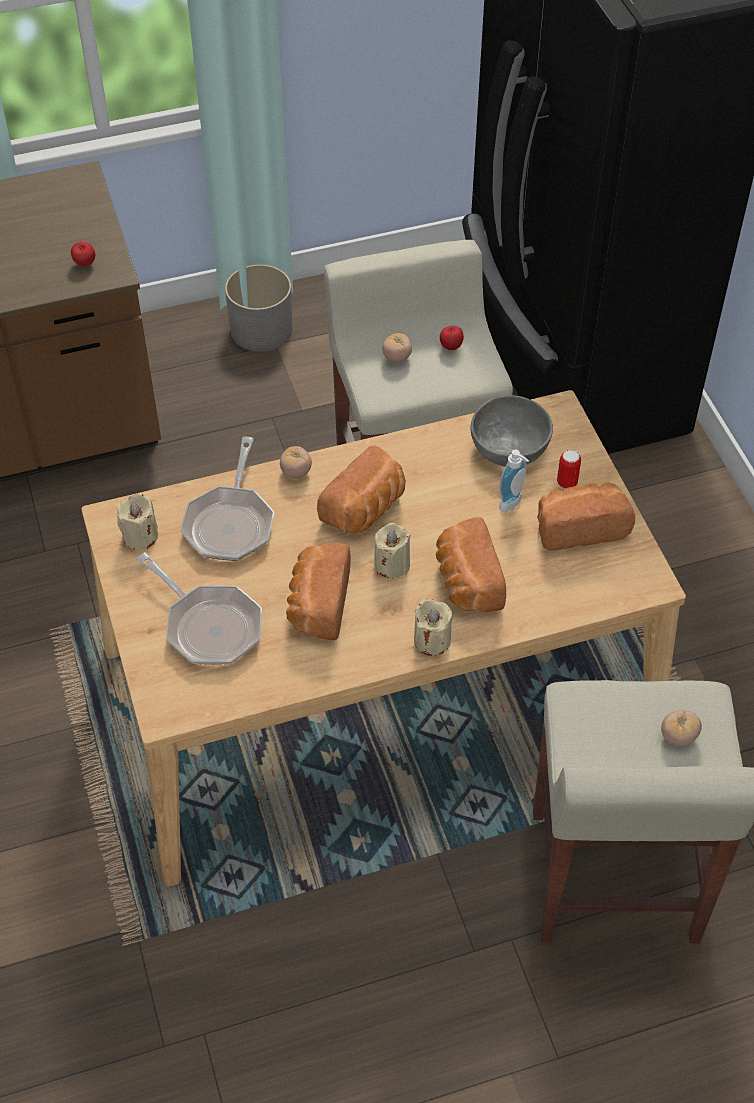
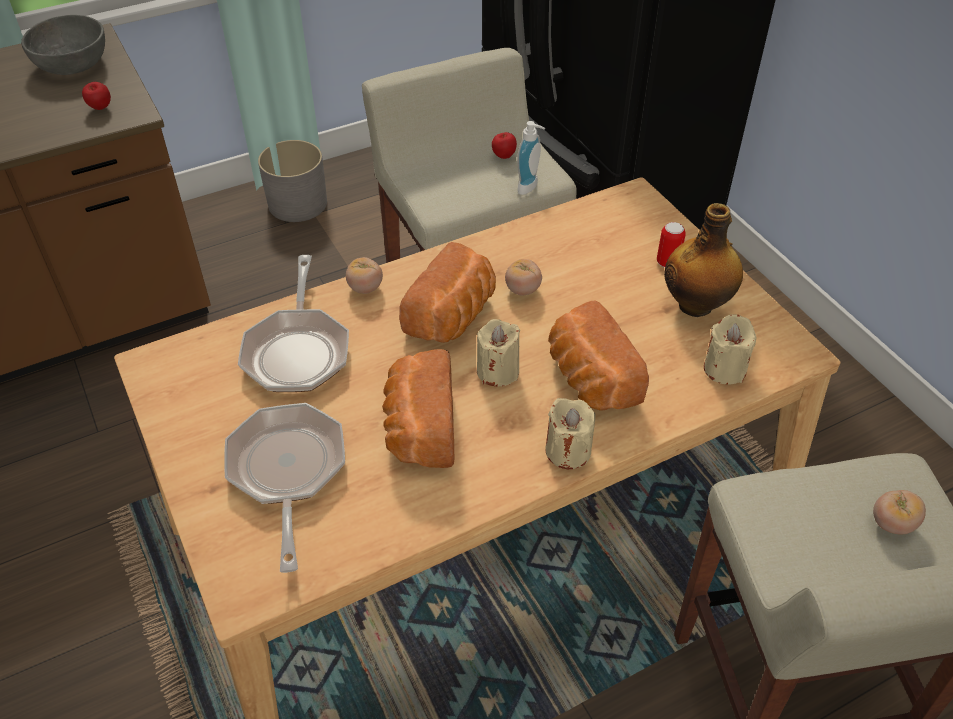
camera: 10 degrees left, 5 degrees down
beige candle [117,493,158,550] -> beige candle moved to [704,314,756,385]
frying pan [137,552,262,665] -> frying pan turned 135 degrees counterclockwise [224,403,345,573]
tomato [382,333,412,362] -> tomato moved to [505,259,542,295]
grey bowl [470,395,553,467] -> grey bowl moved to [21,15,105,75]
soap dispenser [499,449,529,512] -> soap dispenser moved to [517,121,545,195]
bread [537,482,635,551] -> bottle [664,203,743,317]

